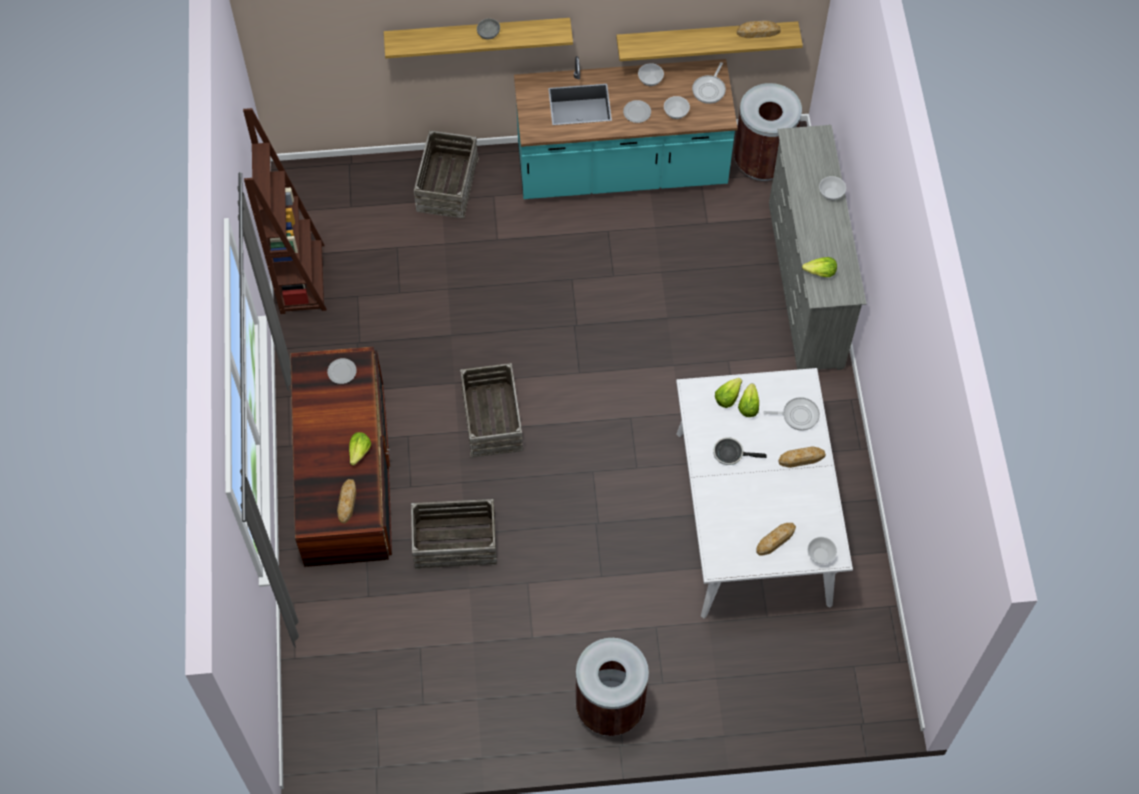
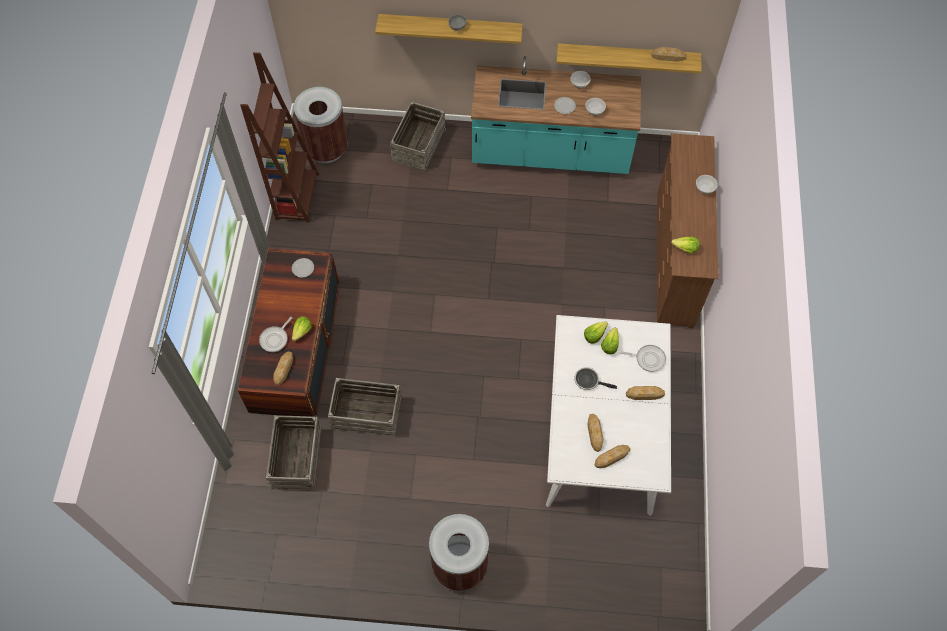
camera: 10 degrees right, 0 degrees up
crate [460,363,523,458] -> crate moved to [266,415,322,491]
frying pan [692,62,726,104] -> frying pan moved to [259,317,292,352]
brown trash can [734,83,802,181] -> brown trash can moved to [294,87,348,163]
grey dresser [769,125,867,370] -> brown dresser [657,133,719,328]
bowl [807,537,837,564] -> none
none -> bread [587,414,604,452]

